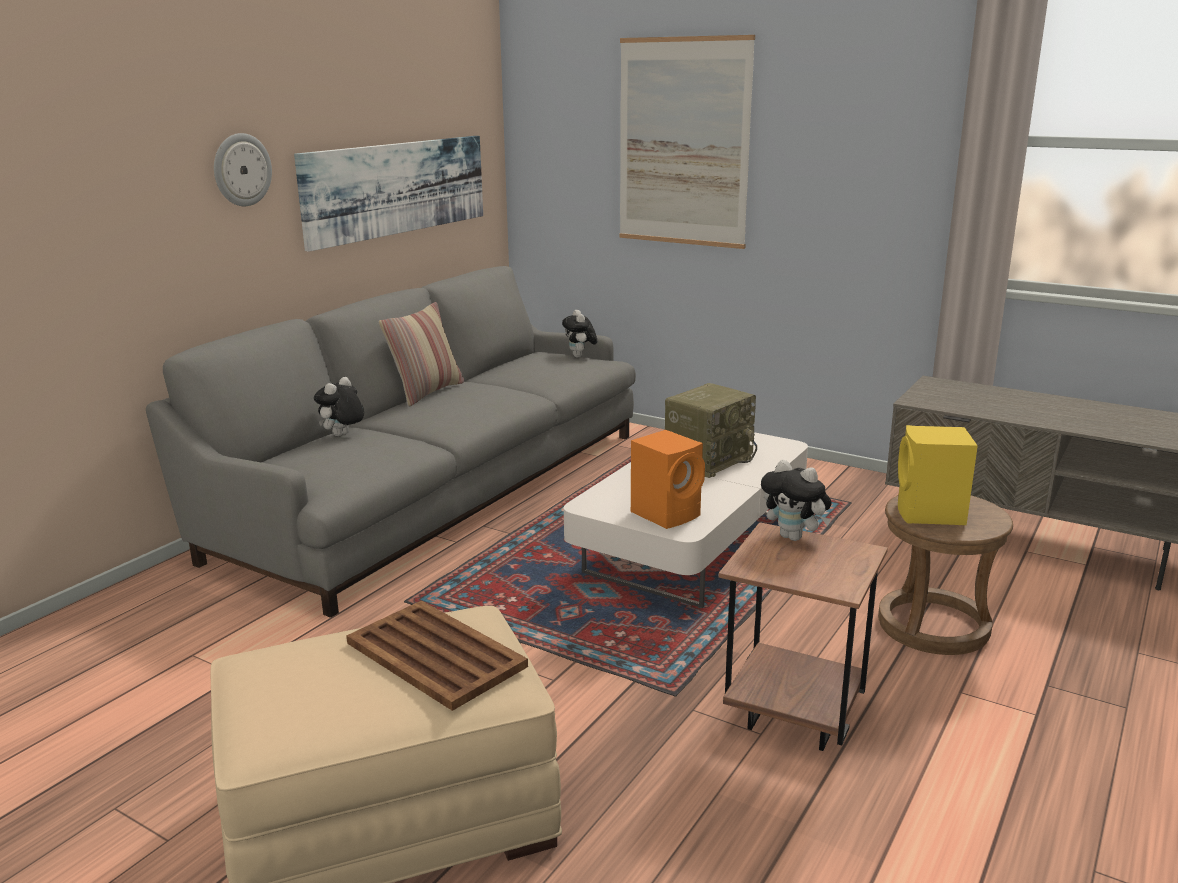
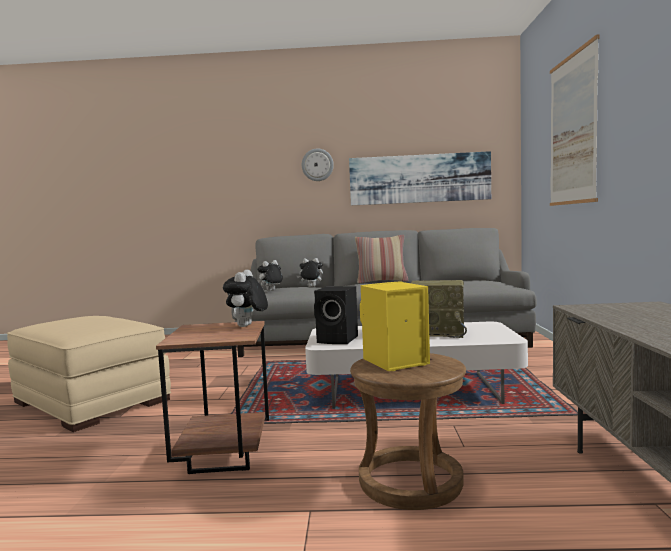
camera: 60 degrees right, 15 degrees down
brown tray [346,600,528,711] -> none
plush toy [562,310,597,358] -> plush toy moved to [257,260,283,291]
orange speaker [631,430,705,529] -> black speaker [314,286,358,344]

